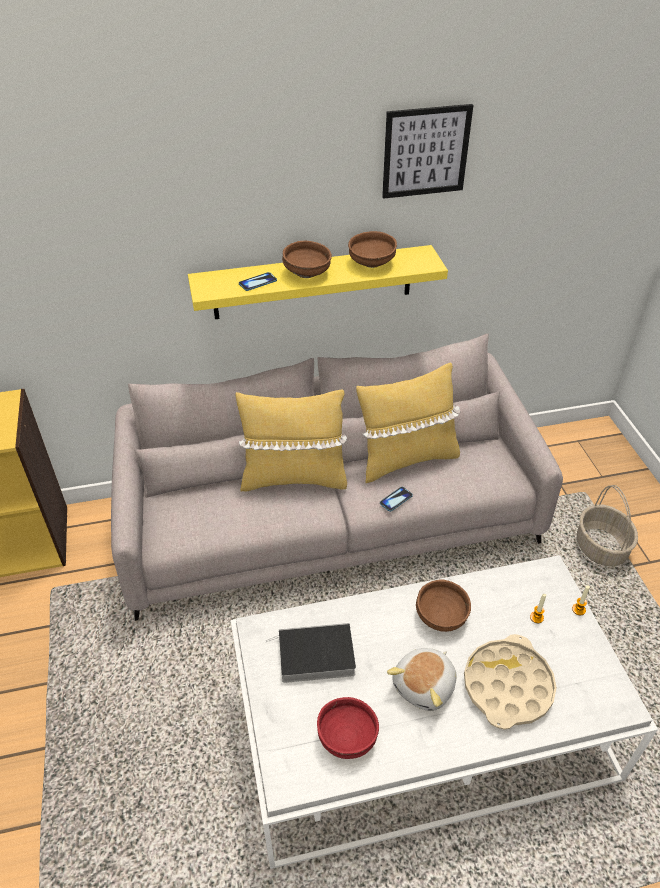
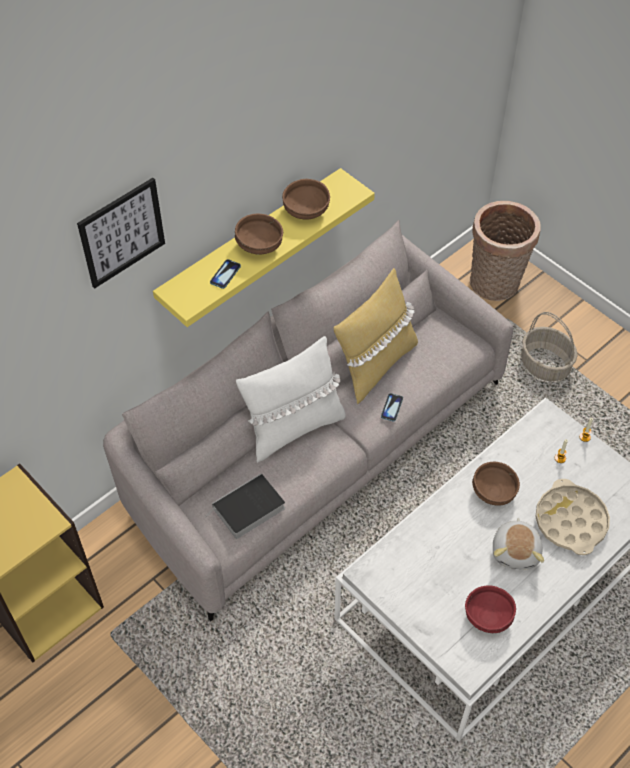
camera: 30 degrees left, 10 degrees up
yellow pillow [235,390,347,491] -> white pillow [236,336,346,463]
book [266,623,356,683] -> book moved to [205,473,285,539]
picture [382,104,473,199] -> picture moved to [77,178,165,289]
none -> basket [470,201,541,301]

